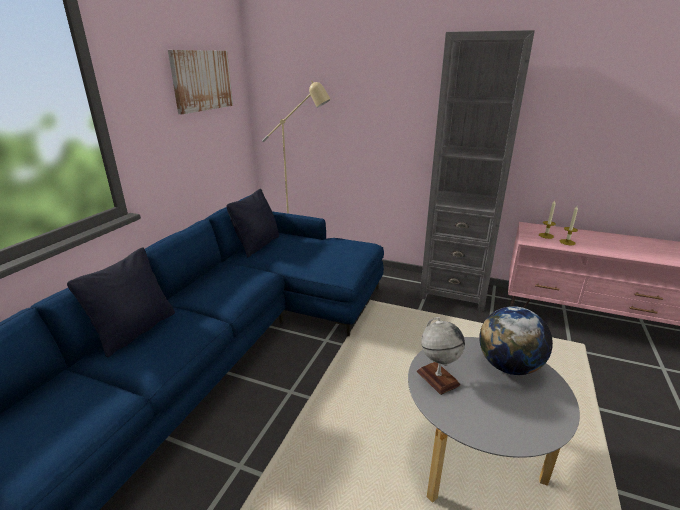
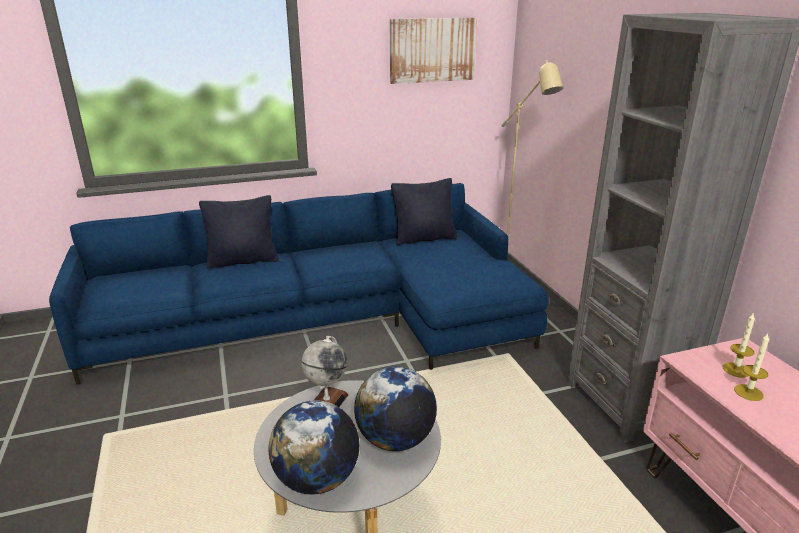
camera: 50 degrees right, 0 degrees up
none -> globe [269,400,359,495]

